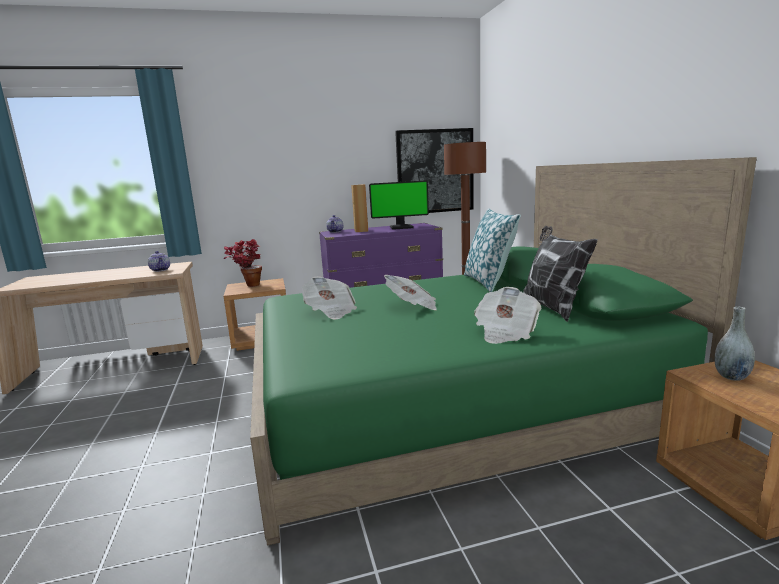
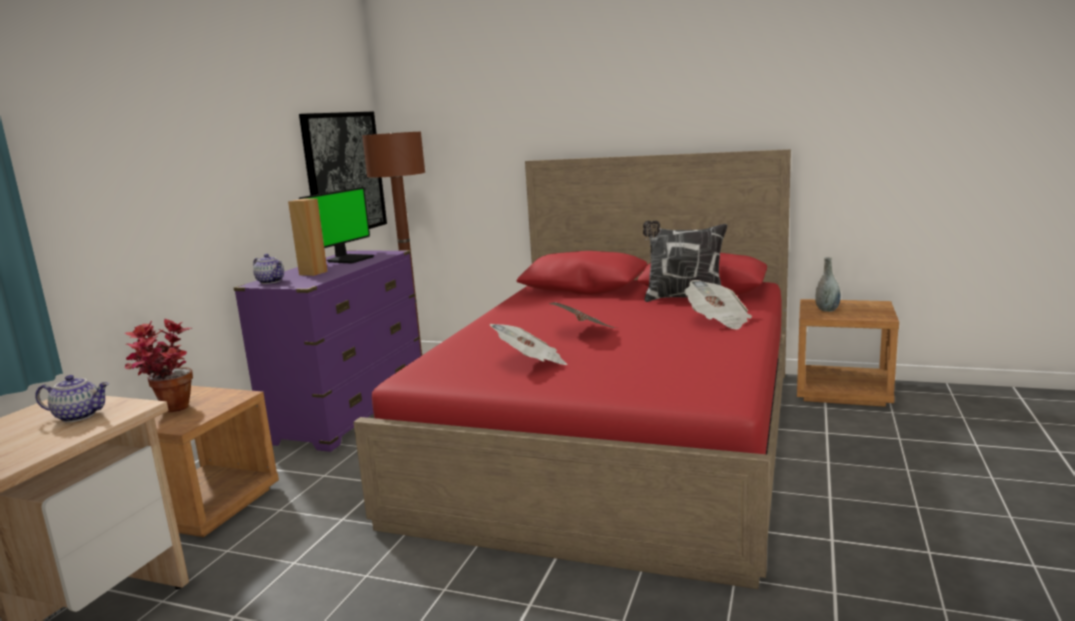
camera: 55 degrees left, 0 degrees up
green bed [250,157,757,546] -> red bed [353,149,791,589]
pillow [464,208,521,292] -> none

